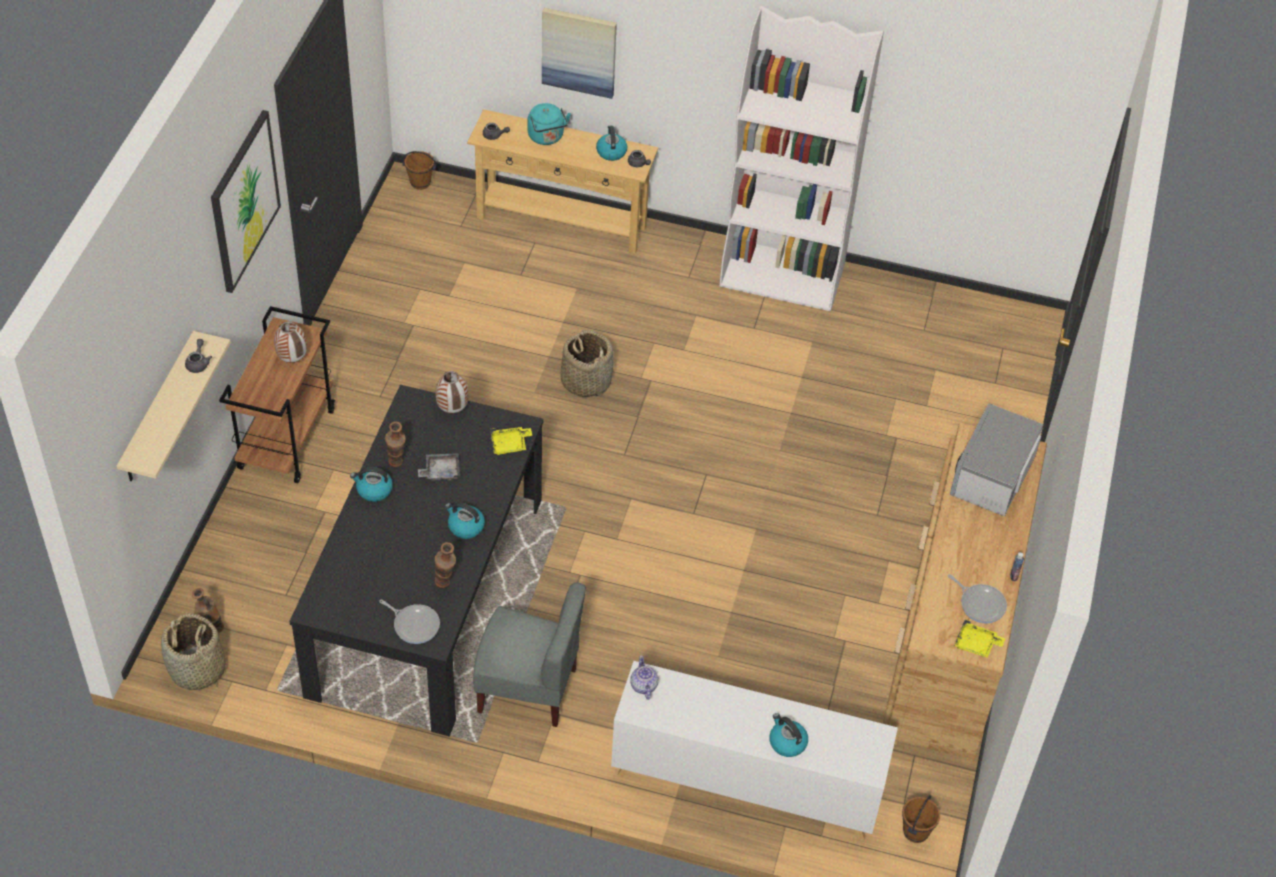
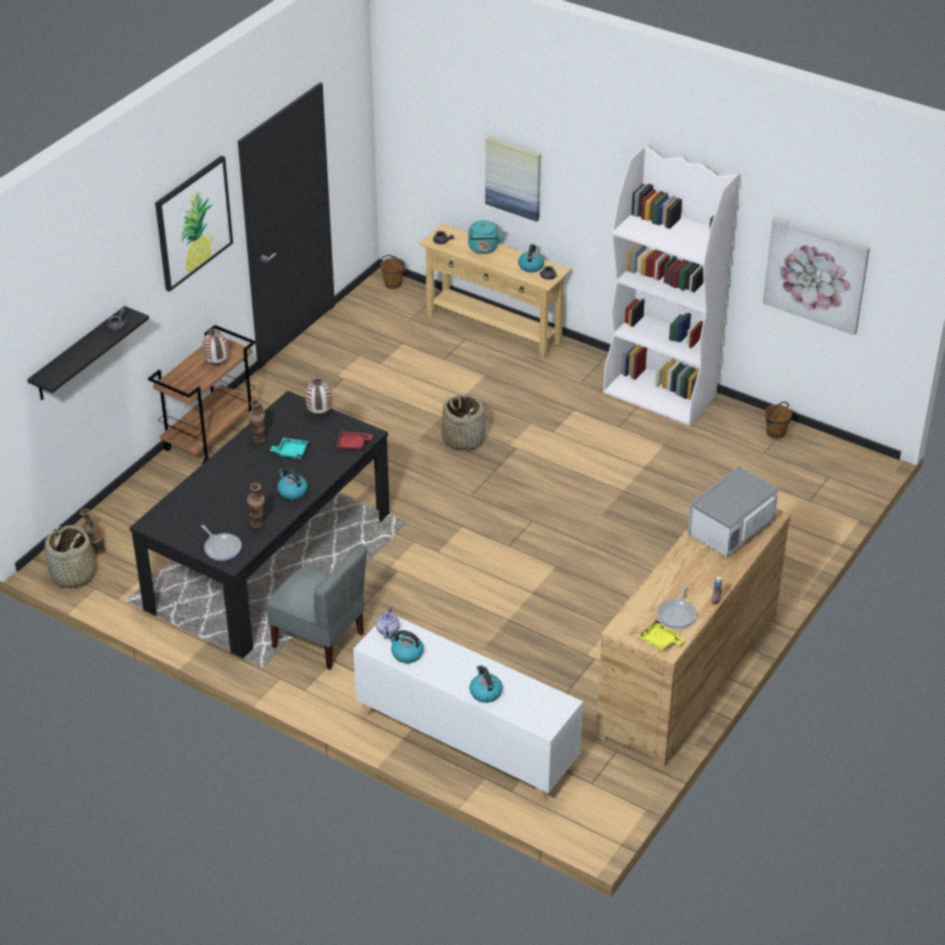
camera: 20 degrees right, 10 degrees down
beige shelf [117,331,231,481] -> black shelf [27,306,149,400]
kettle [350,467,393,502] -> kettle moved to [388,630,424,663]
grey tray [418,453,460,480] -> turquoise tray [270,437,308,459]
yellow tray [490,427,532,455] -> red tray [336,429,373,450]
brown bucket [902,795,940,843] -> brown bucket moved to [765,402,792,439]
frying pan [948,574,1007,623] -> frying pan turned 45 degrees clockwise [657,585,697,629]
none -> picture [763,217,870,335]

